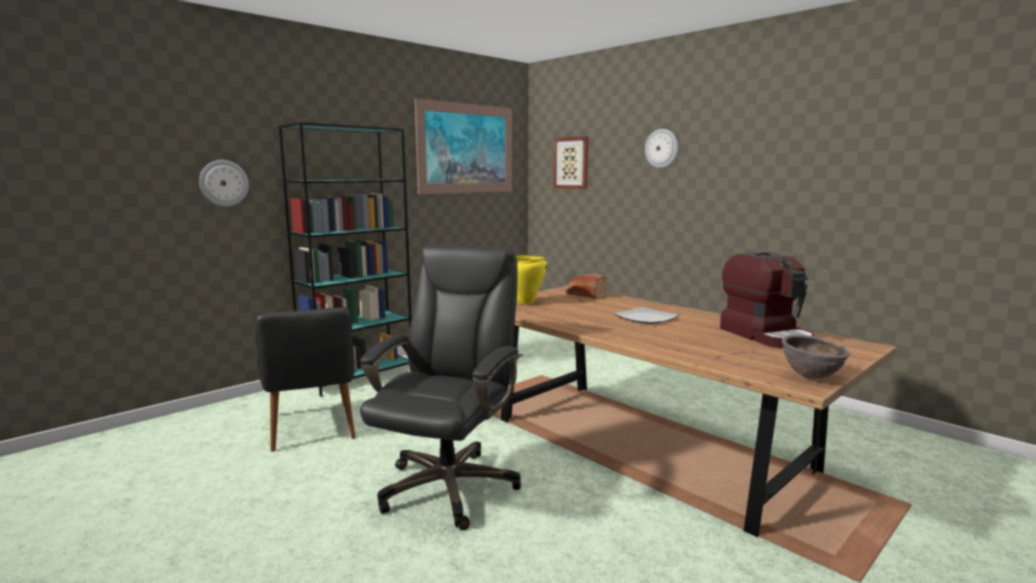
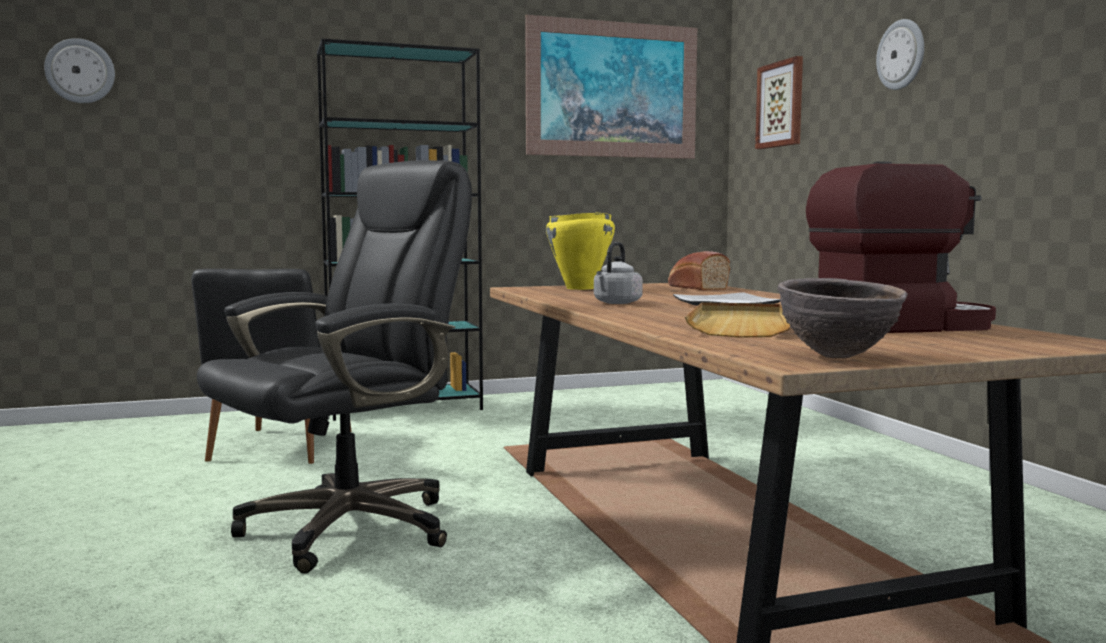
camera: 25 degrees right, 5 degrees down
wall clock [199,160,249,207] -> wall clock moved to [44,38,115,103]
coffee machine [720,252,814,349] -> coffee machine turned 105 degrees counterclockwise [806,161,996,333]
none -> grey kettle [594,242,643,304]
none -> beige tray [685,302,790,338]

